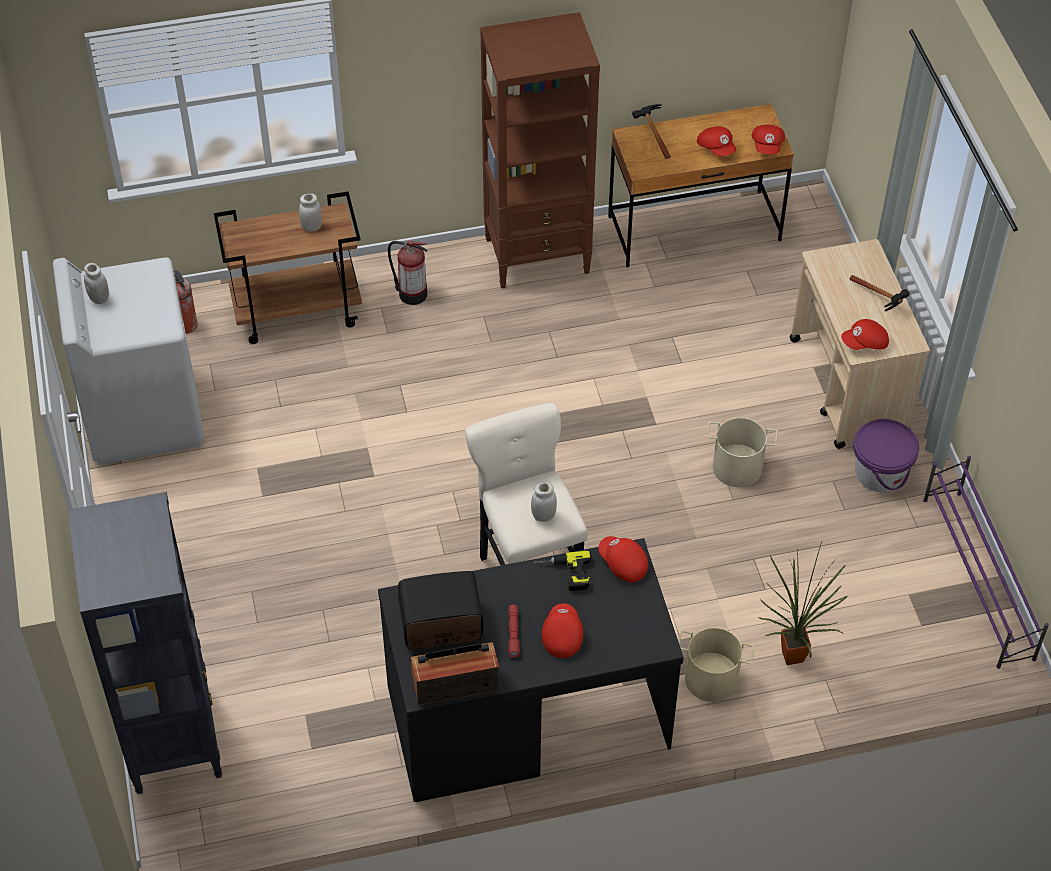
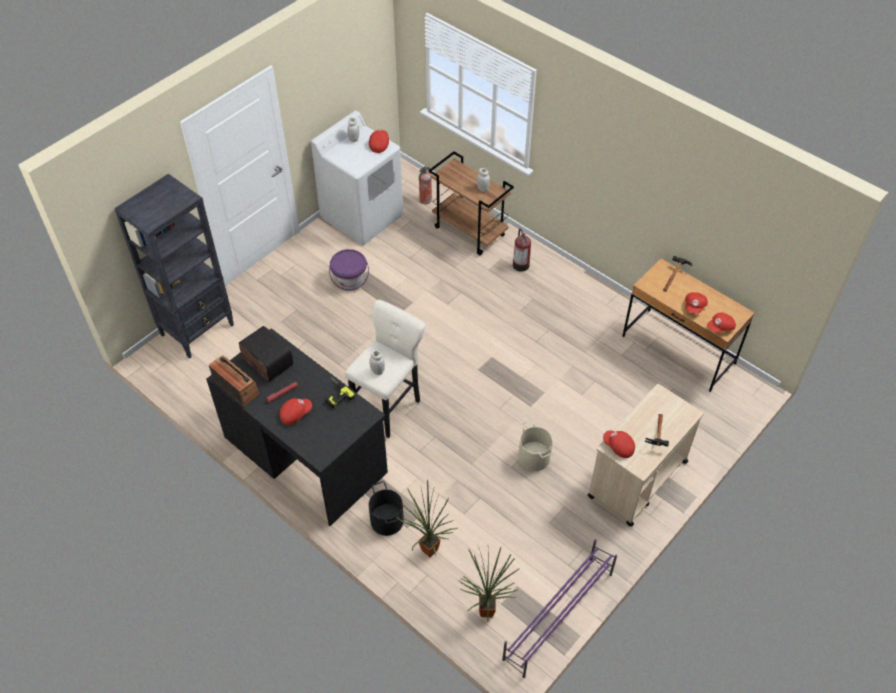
camera: 55 degrees right, 0 degrees up
brown bookcase [480,12,600,288] -> none
red cap [598,536,648,583] -> red cap moved to [369,130,389,153]
beige bucket [678,627,754,702] -> black bucket [369,481,404,536]
purple bucket [853,419,919,493] -> purple bucket moved to [329,249,369,291]
none -> potted plant [458,548,520,622]

